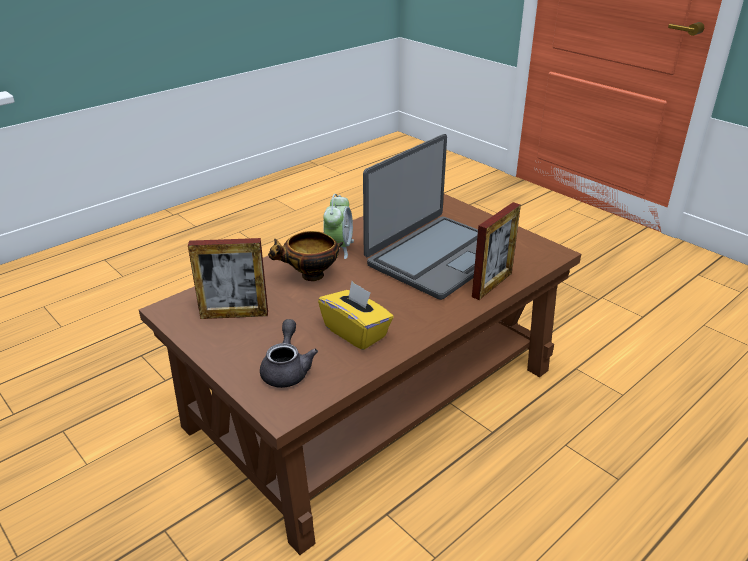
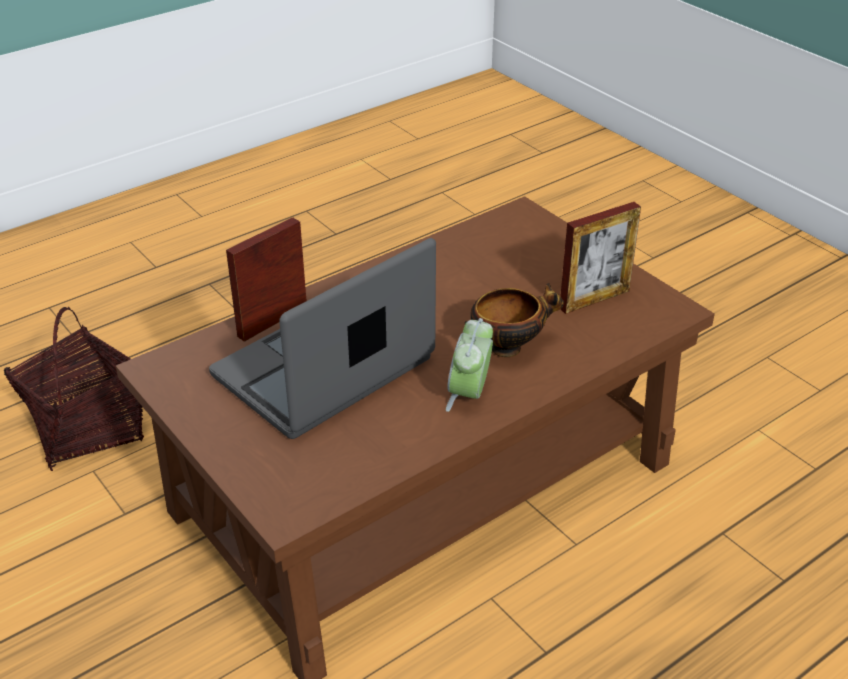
camera: 175 degrees left, 5 degrees up
picture frame [188,238,268,319] -> picture frame turned 150 degrees clockwise [560,202,641,314]
grey teapot [260,319,318,388] -> none
yellow tissue box [318,281,393,350] -> none
none -> basket [4,307,144,471]

